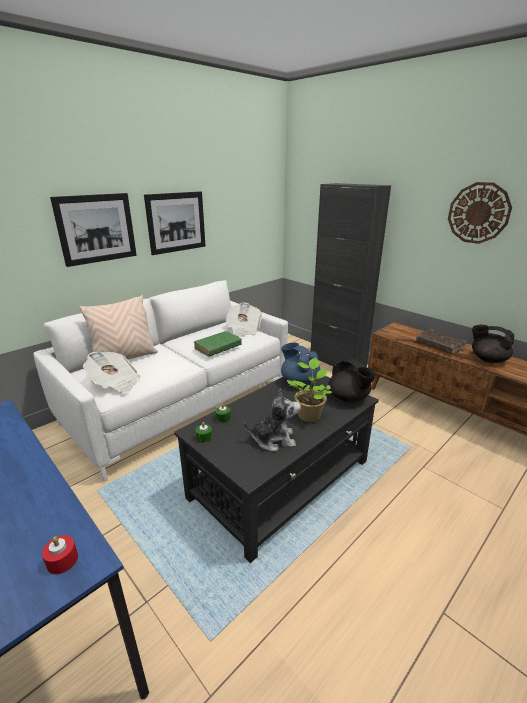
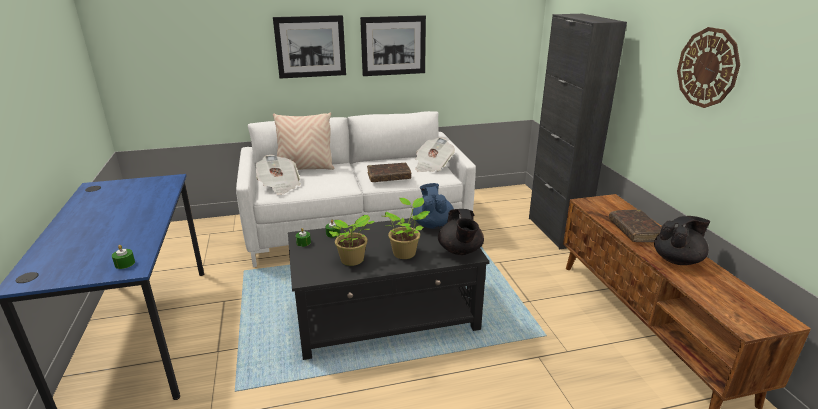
camera: 30 degrees right, 0 degrees up
red candle [42,535,78,574] -> green candle [112,245,135,269]
green book [194,331,242,356] -> brown book [367,163,411,182]
plush toy [244,389,301,451] -> potted plant [329,215,375,266]
black teapot [472,325,515,363] -> black teapot turned 90 degrees clockwise [654,216,710,265]

